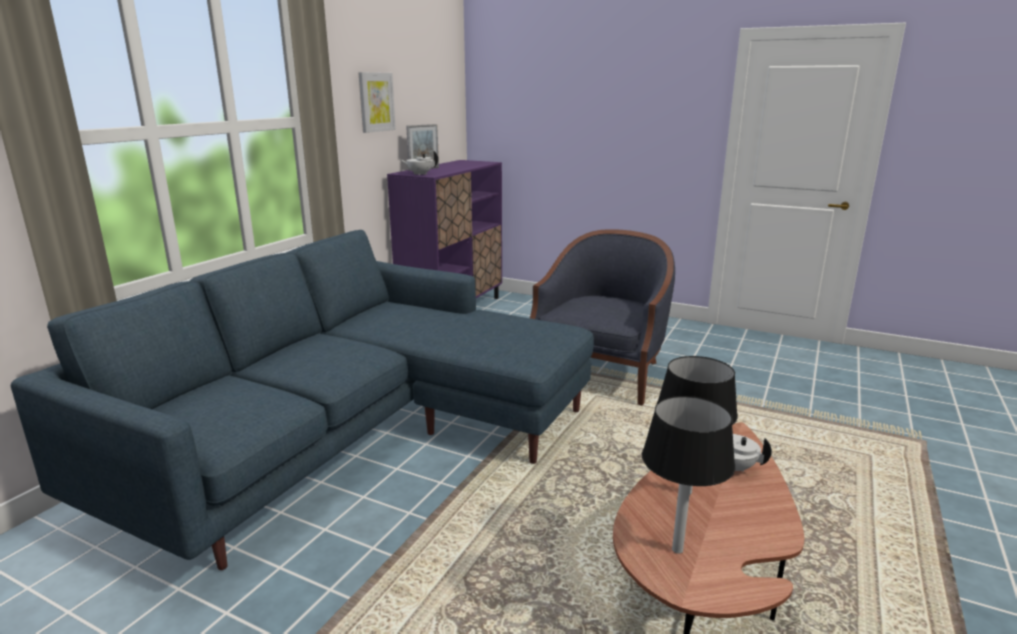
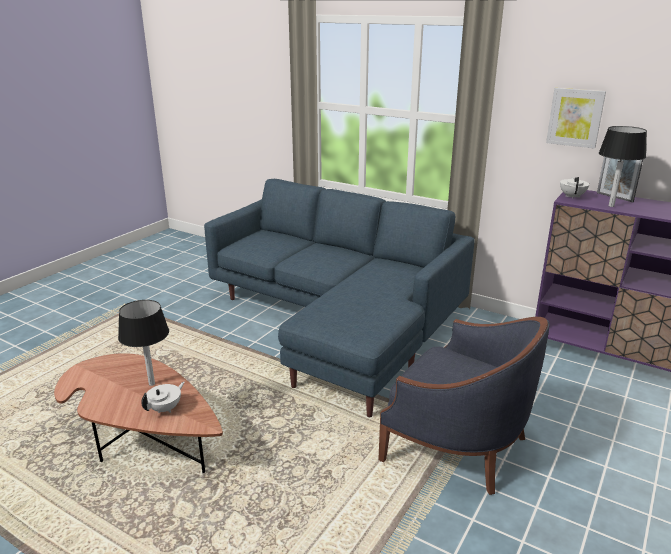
camera: 95 degrees right, 5 degrees up
black table lamp [642,396,735,554] -> black table lamp moved to [599,126,647,207]

